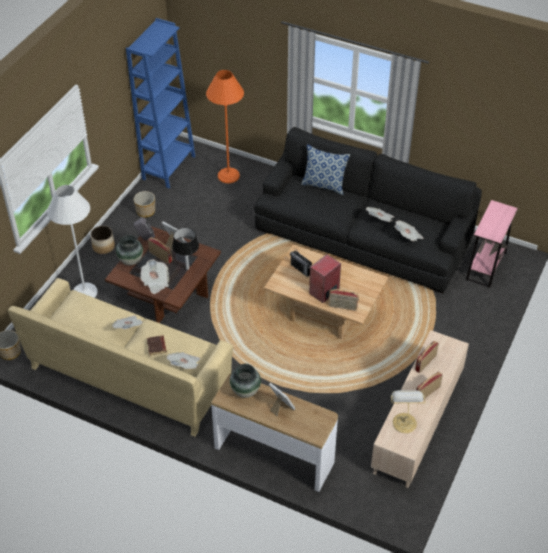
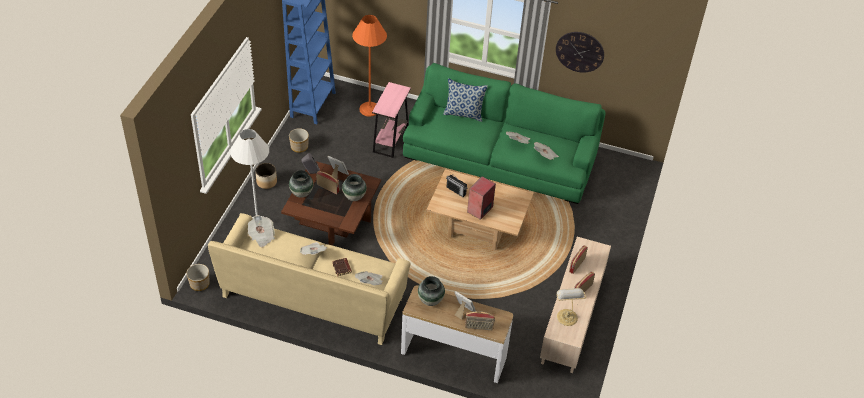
camera: 10 degrees left, 0 degrees up
newspaper [140,259,169,294] -> newspaper moved to [248,215,275,247]
black table lamp [172,228,199,270] -> vase [342,174,367,201]
black sofa [254,127,482,293] -> green sofa [403,63,605,204]
radio [328,289,359,311] -> radio moved to [465,311,495,330]
pink side table [466,200,518,288] -> pink side table moved to [372,82,411,158]
none -> wall clock [556,32,604,73]

